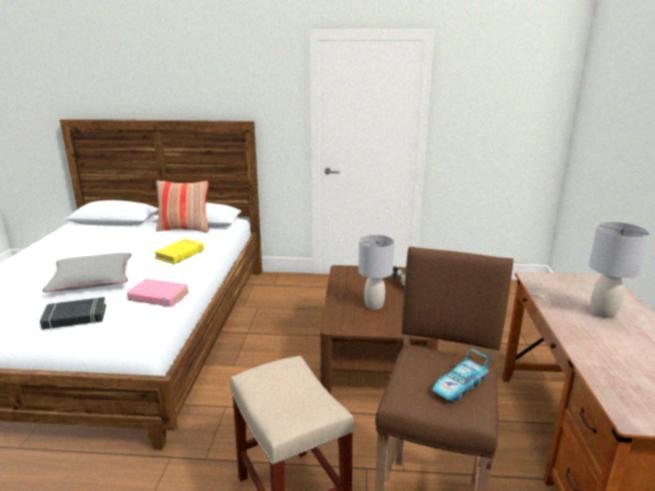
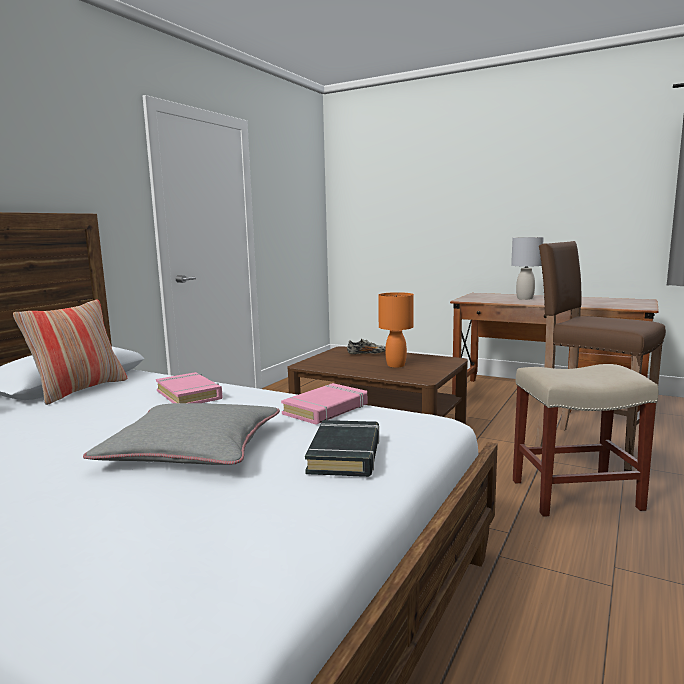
camera: 65 degrees left, 10 degrees down
yellow book [154,238,205,264] -> pink book [156,372,222,403]
grey table lamp [358,235,394,310] -> orange table lamp [378,292,414,368]
toy car [432,349,489,401] -> none

